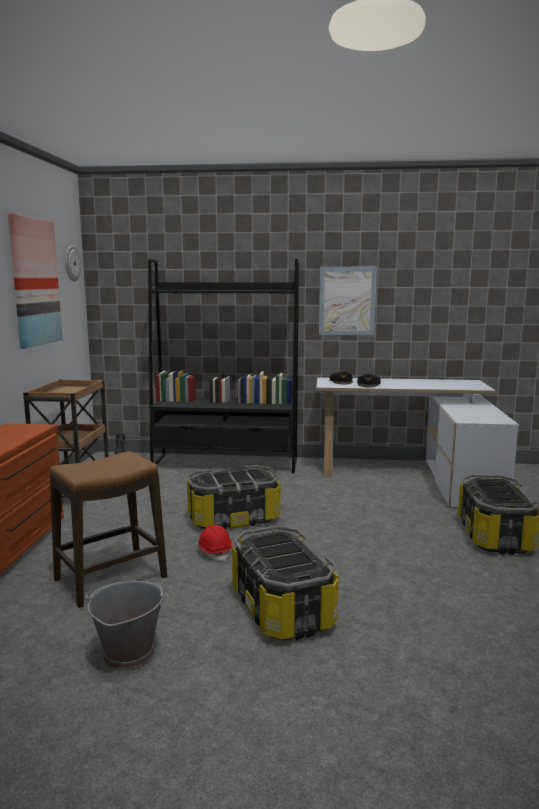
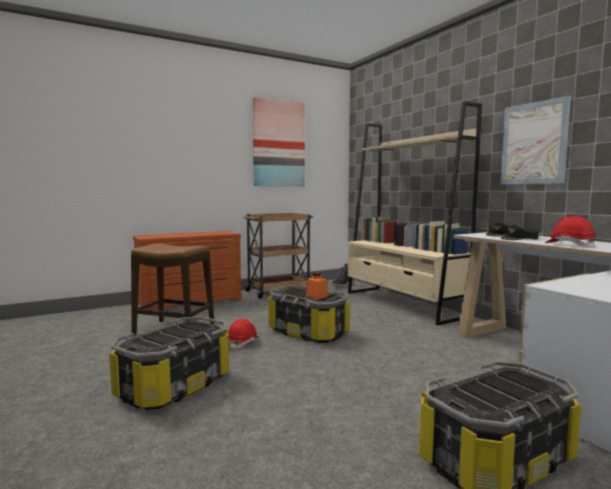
camera: 55 degrees right, 5 degrees down
wall clock [65,245,81,282] -> none
grey bucket [85,581,167,671] -> none
black bookcase [148,259,299,473] -> beige bookcase [348,101,482,325]
none -> orange jar [306,272,327,299]
none -> red hard hat [545,216,596,248]

